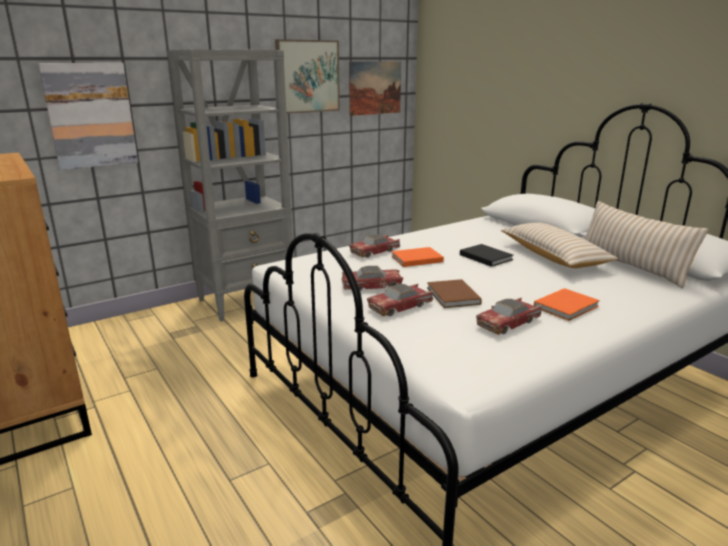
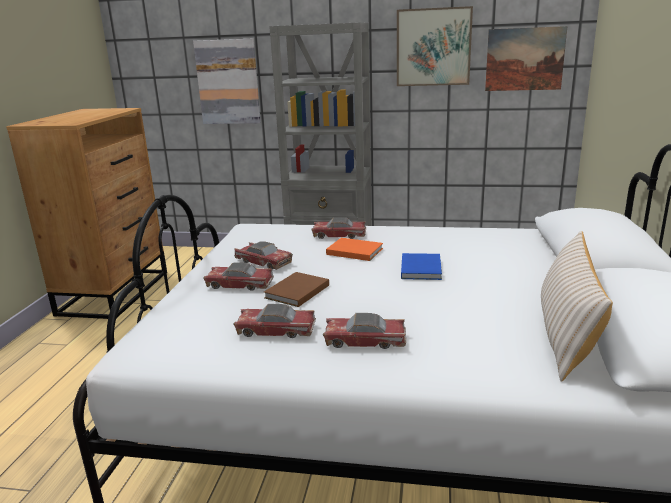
camera: 45 degrees right, 0 degrees up
black book [460,244,513,267] -> blue book [401,253,442,280]
beige pillow [501,223,618,268] -> none
orange book [534,288,600,321] -> toy car [323,313,406,349]

